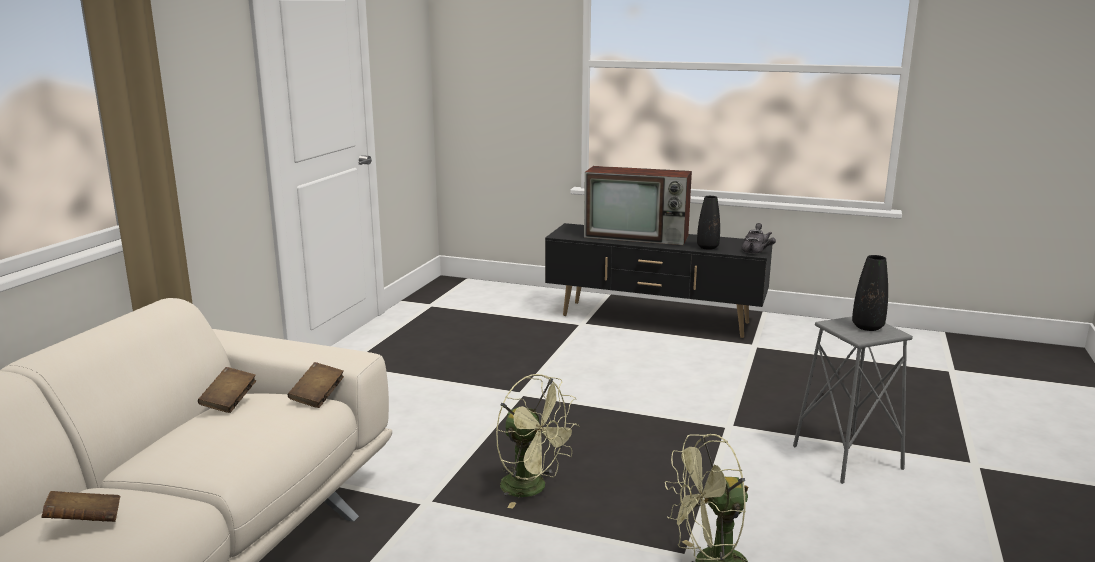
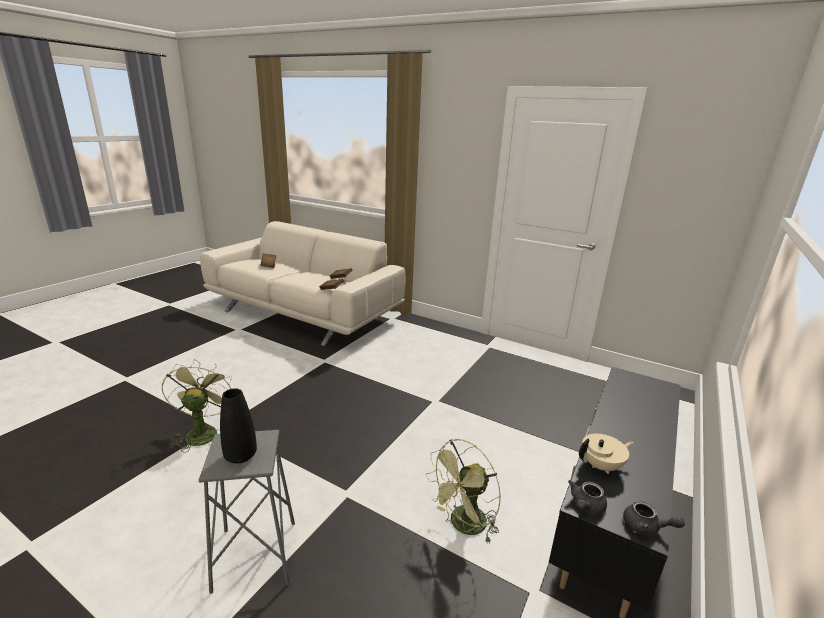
camera: 100 degrees right, 5 degrees up
green fan [496,374,580,509] -> green fan moved to [426,439,501,544]
television [584,166,692,245] -> none
black vase [697,196,720,250] -> beige teapot [579,434,634,474]

